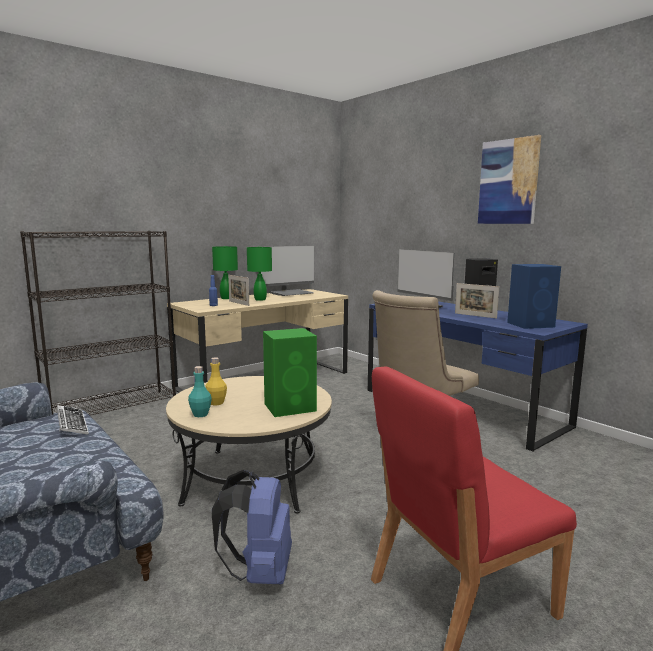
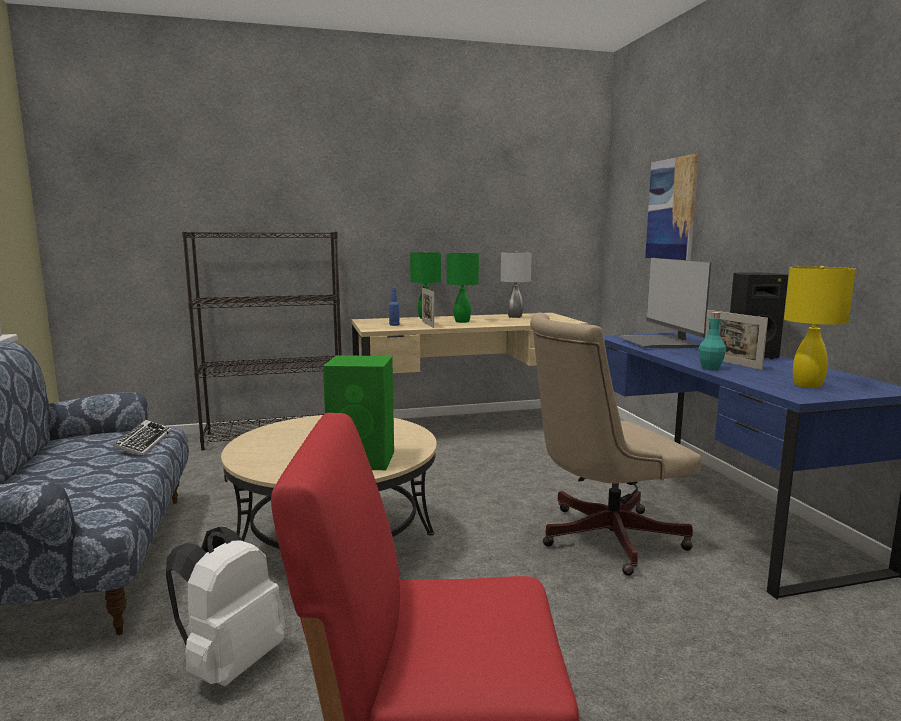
camera: 25 degrees right, 0 degrees up
turquoise bottle [188,366,212,417] -> turquoise bottle moved to [698,312,726,370]
yellow bottle [206,357,227,405] -> none
blue backpack [212,470,292,585] -> white backpack [166,527,285,686]
monitor [258,245,314,296] -> grey table lamp [501,251,532,318]
picture [478,135,541,224] -> picture moved to [645,154,699,261]
blue speaker [507,264,561,329] -> yellow table lamp [784,266,856,388]

